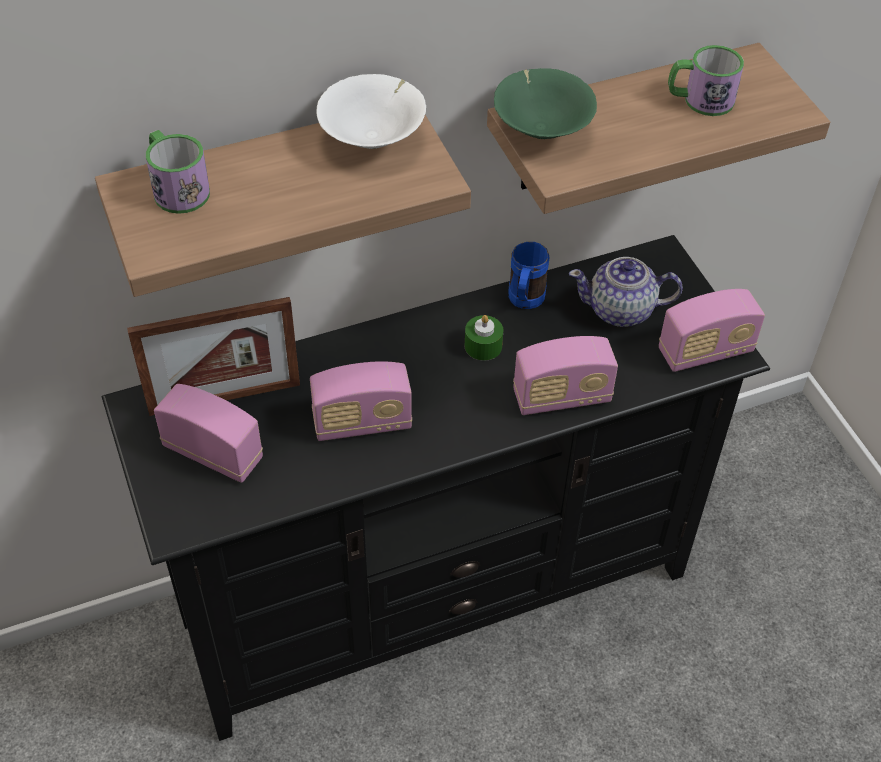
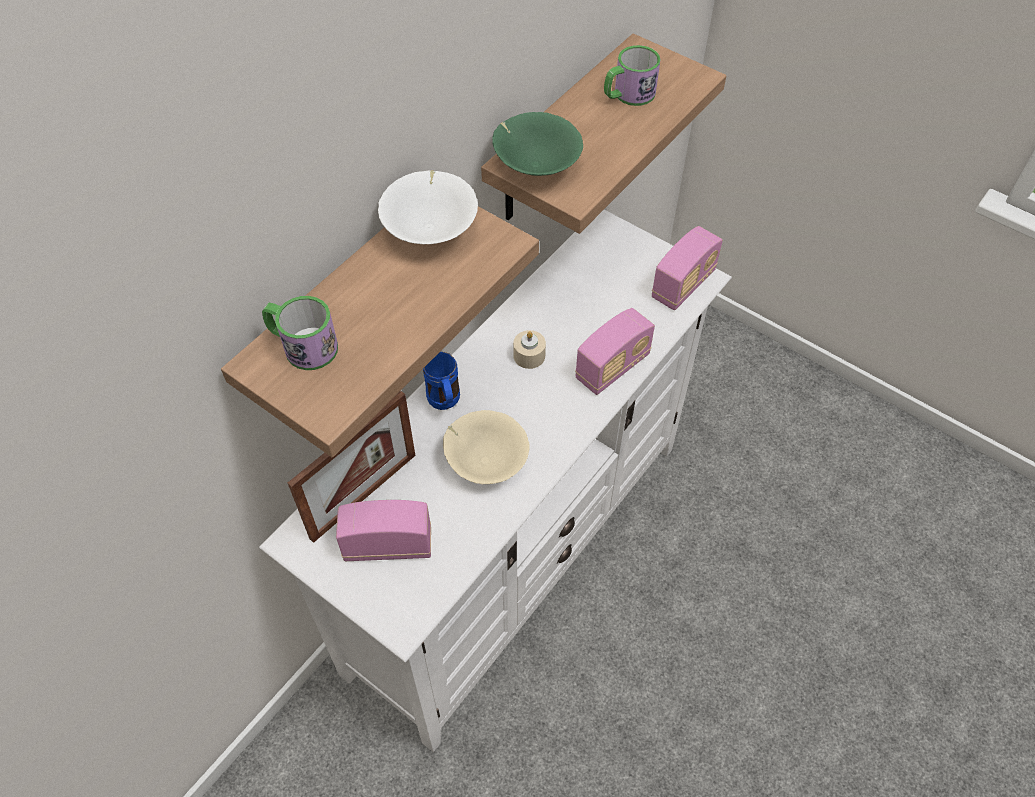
camera: 30 degrees left, 5 degrees up
black tv stand [102,235,770,741] -> white tv stand [259,209,732,752]
radio [310,361,412,441] -> beige bowl [443,410,530,484]
green candle [465,315,504,361] -> beige candle [513,330,546,369]
blue mug [508,242,549,309] -> blue mug moved to [423,352,460,410]
teapot [569,257,683,327] -> none

